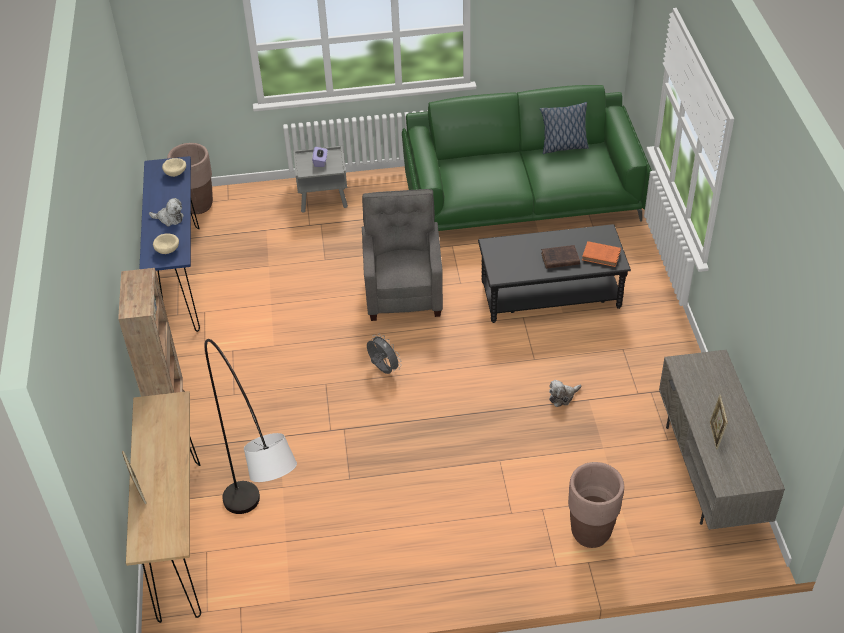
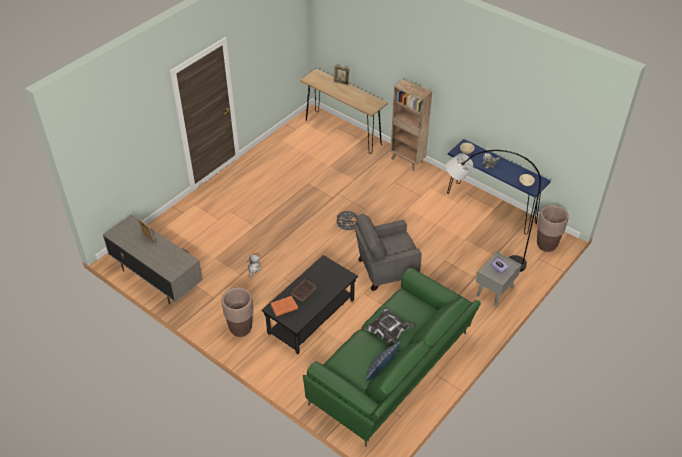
camera: 135 degrees right, 0 degrees up
grey floor lamp [204,339,297,514] -> grey floor lamp moved to [446,150,541,272]
grey armchair [362,189,443,321] -> grey armchair turned 120 degrees clockwise [354,213,422,291]
brown planter [568,462,624,548] -> brown planter moved to [221,287,253,337]
none -> pillow [363,307,416,347]

